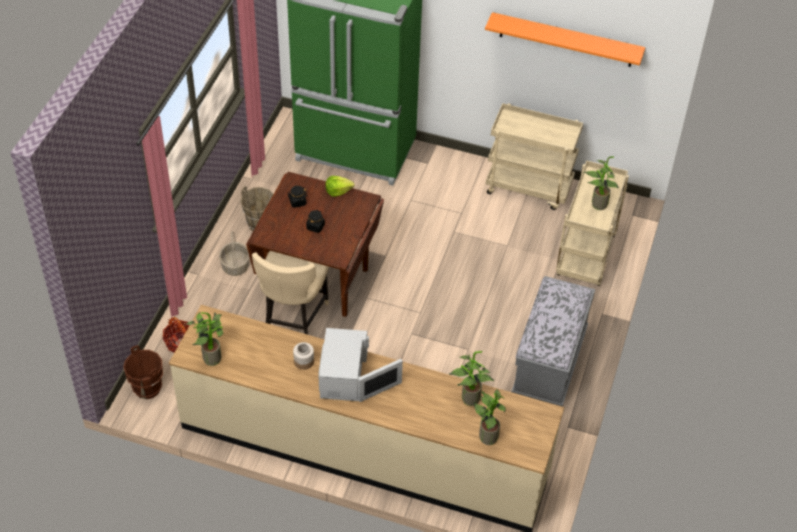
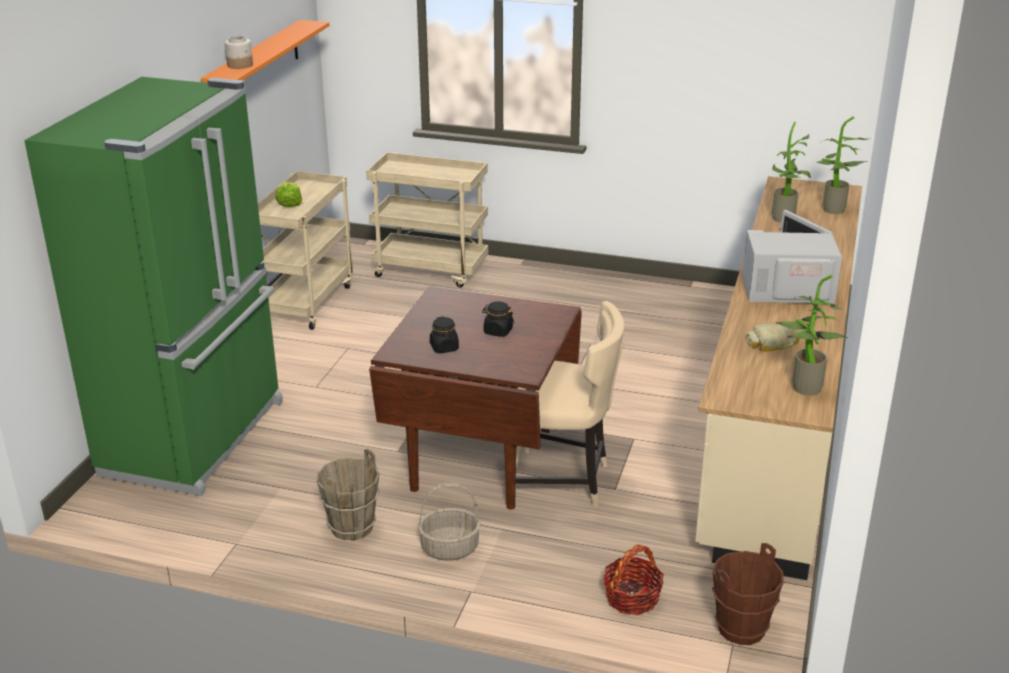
camera: 90 degrees left, 20 degrees down
jar [293,342,314,370] -> jar moved to [225,35,253,69]
lettuce [325,176,355,197] -> lettuce moved to [275,182,302,207]
grey bench [511,276,595,407] -> none
potted plant [584,156,619,210] -> none
none -> bread [747,324,800,352]

